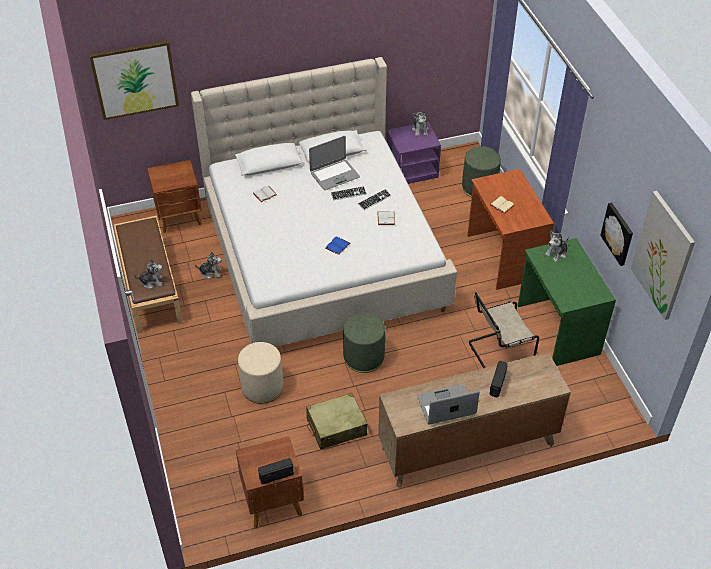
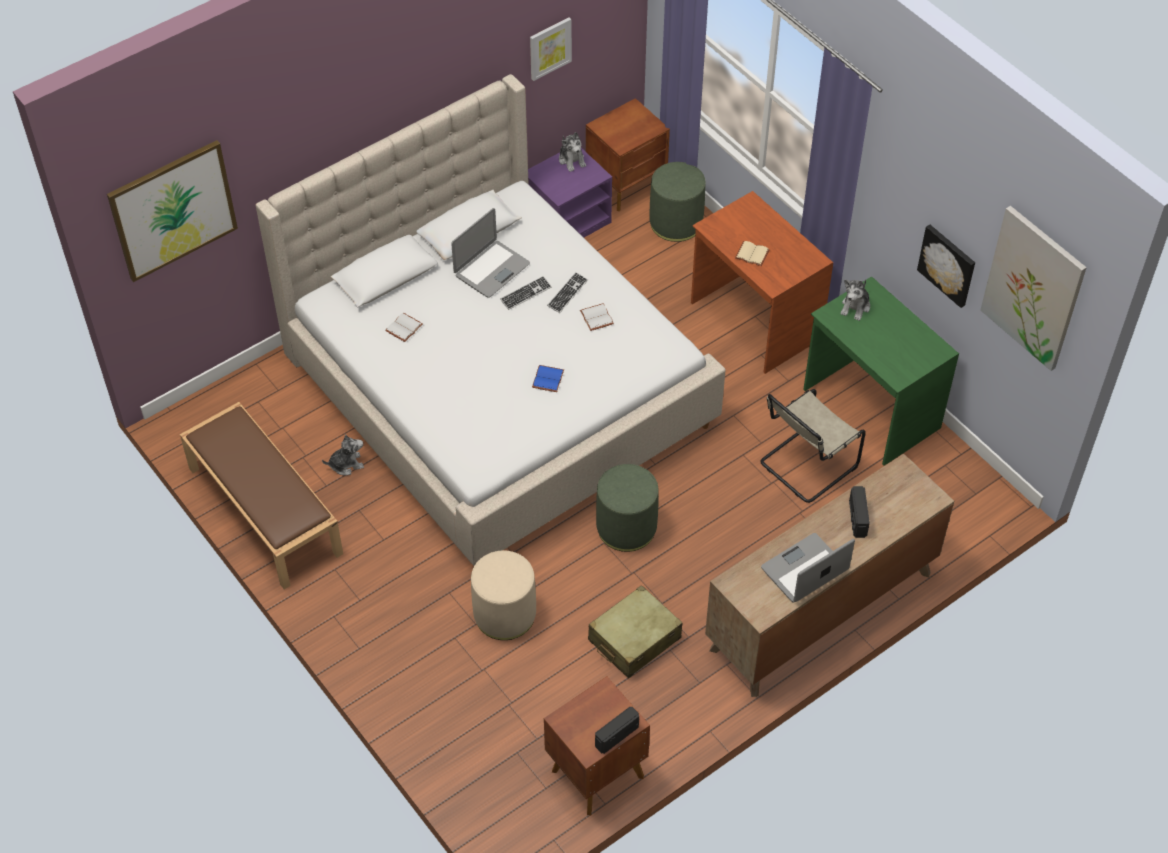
camera: 20 degrees left, 5 degrees up
plush toy [134,259,163,289] -> none
brown nightstand [147,160,202,233] -> brown nightstand moved to [586,98,670,211]
none -> picture [530,17,572,81]

